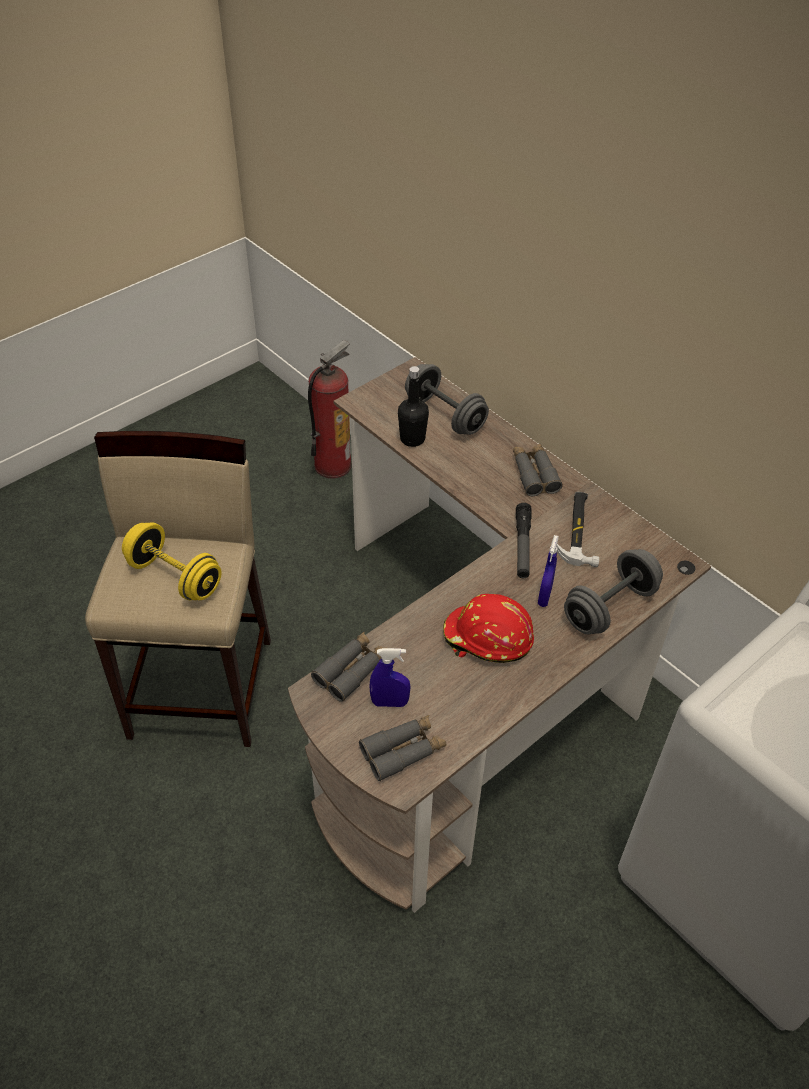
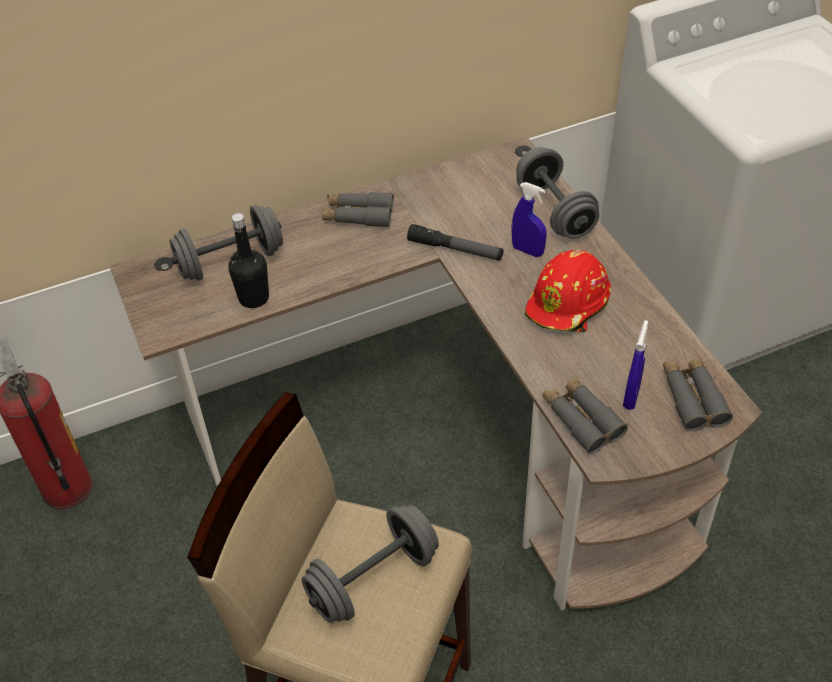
camera: 70 degrees left, 0 degrees up
yellow dumbbell [122,522,222,600] -> grey dumbbell [302,505,439,623]
hammer [557,492,599,567] -> none

